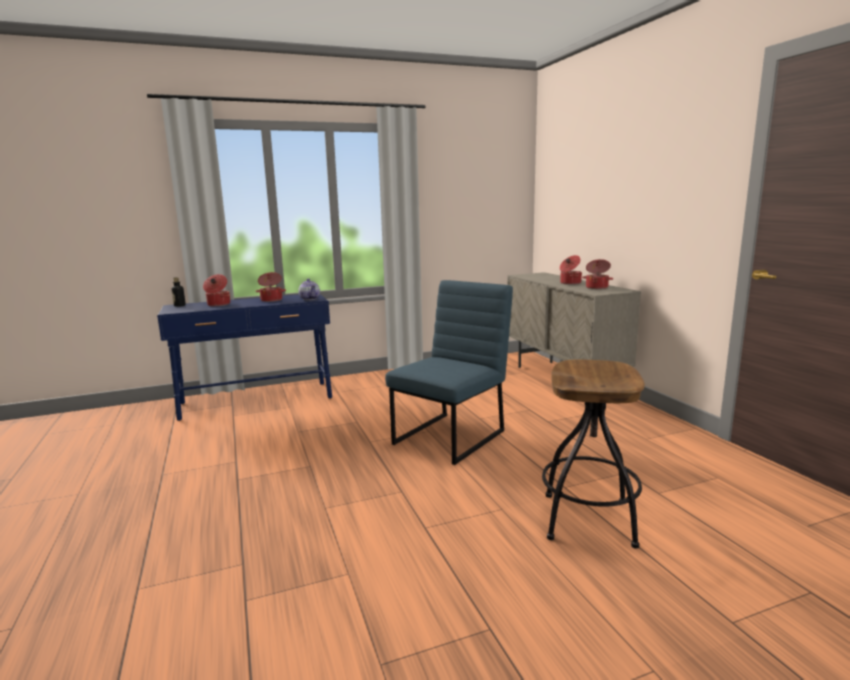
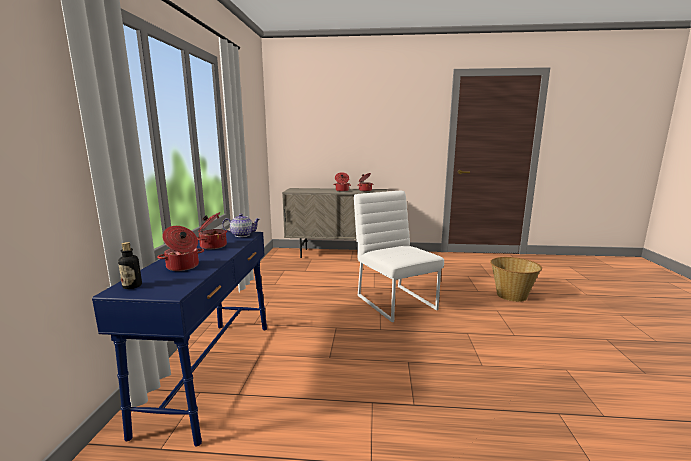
camera: 65 degrees left, 0 degrees up
blue chair [385,280,513,465] -> white chair [354,191,444,322]
brown stool [542,359,645,549] -> basket [490,257,542,302]

